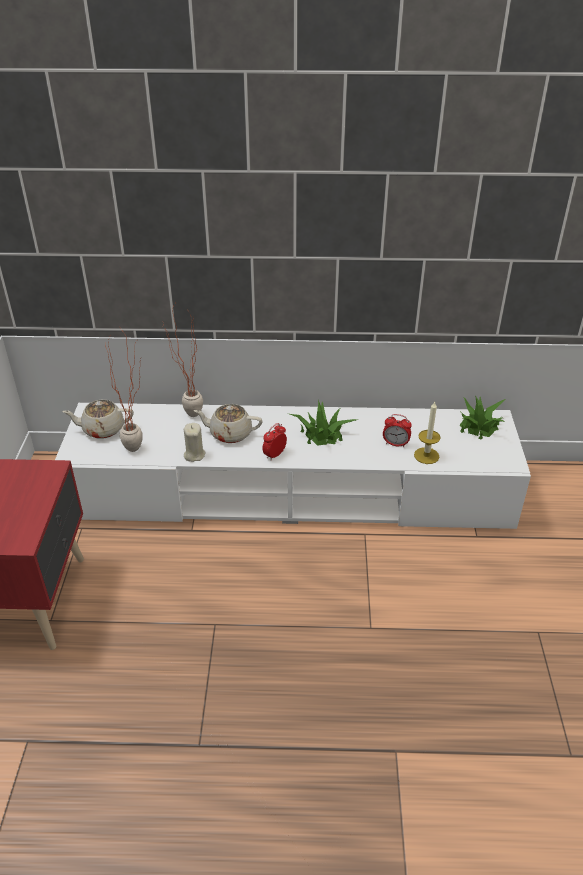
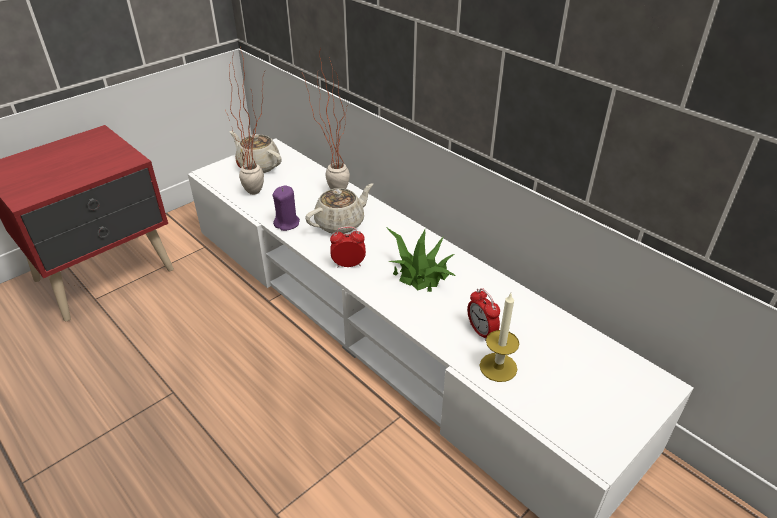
camera: 45 degrees right, 0 degrees up
beige candle [184,423,205,462] -> purple candle [273,185,300,231]
beige teapot [193,404,263,443] -> beige teapot turned 90 degrees clockwise [305,183,373,234]
potted plant [459,396,505,439] -> none

